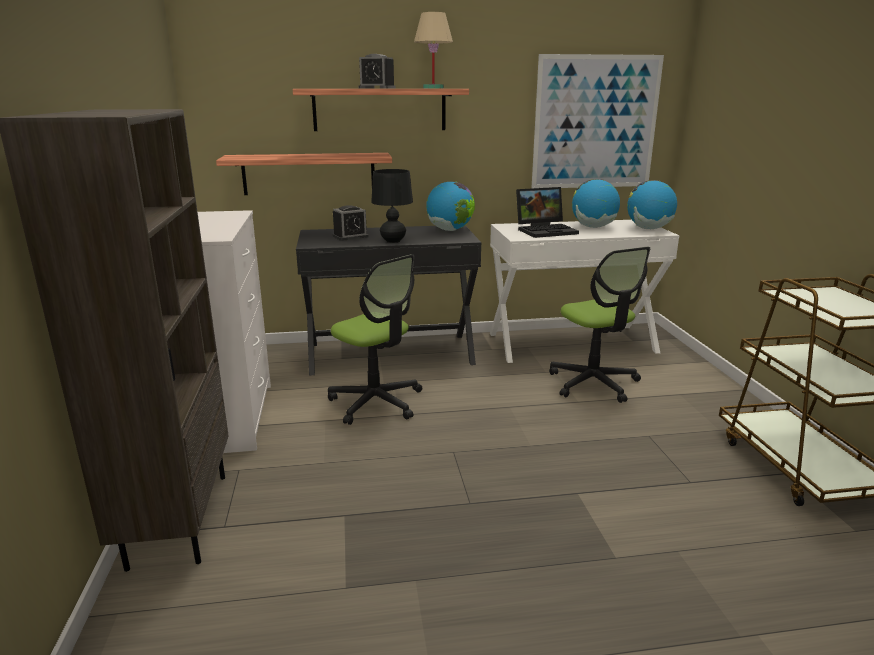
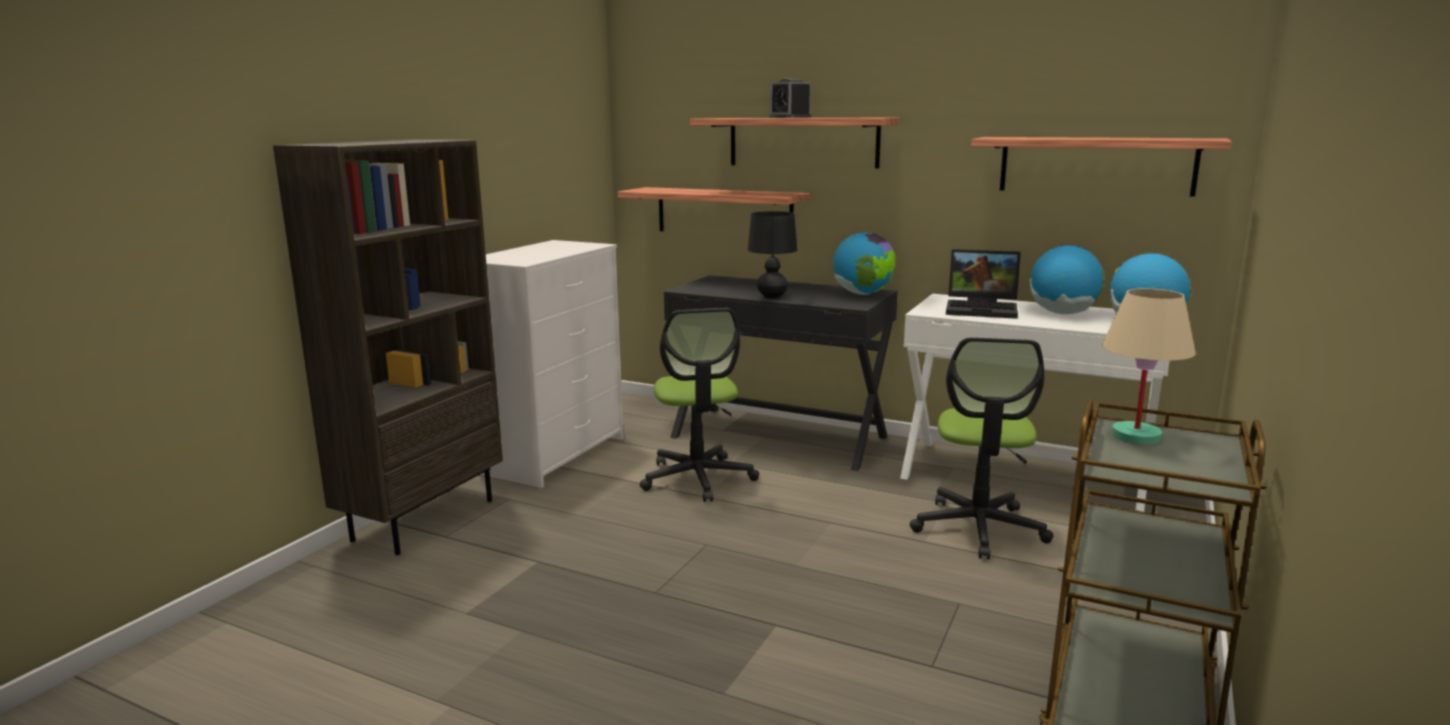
camera: 35 degrees right, 5 degrees down
alarm clock [333,205,369,241] -> none
beige table lamp [414,12,453,88] -> beige table lamp moved to [1102,288,1196,444]
picture [532,54,664,188] -> shelf [971,137,1232,197]

